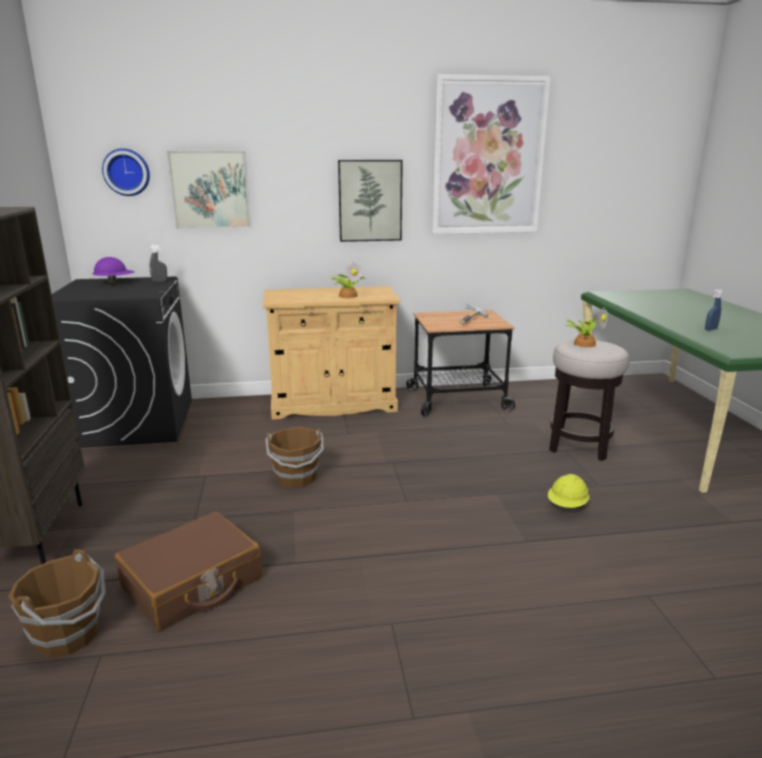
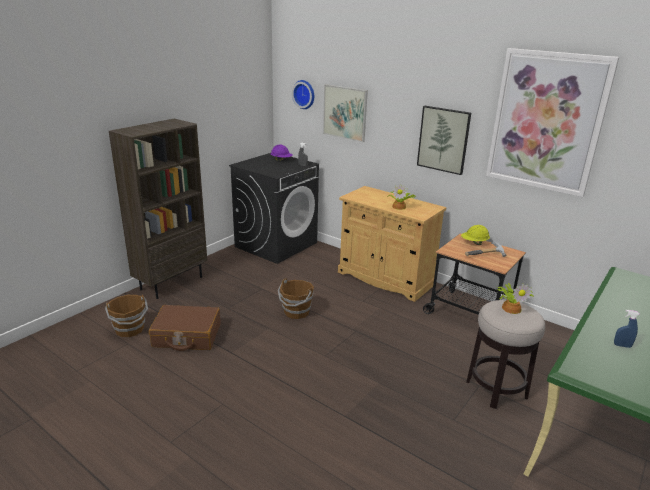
camera: 45 degrees right, 5 degrees up
yellow hard hat [548,474,589,508] -> yellow hard hat moved to [461,225,490,245]

